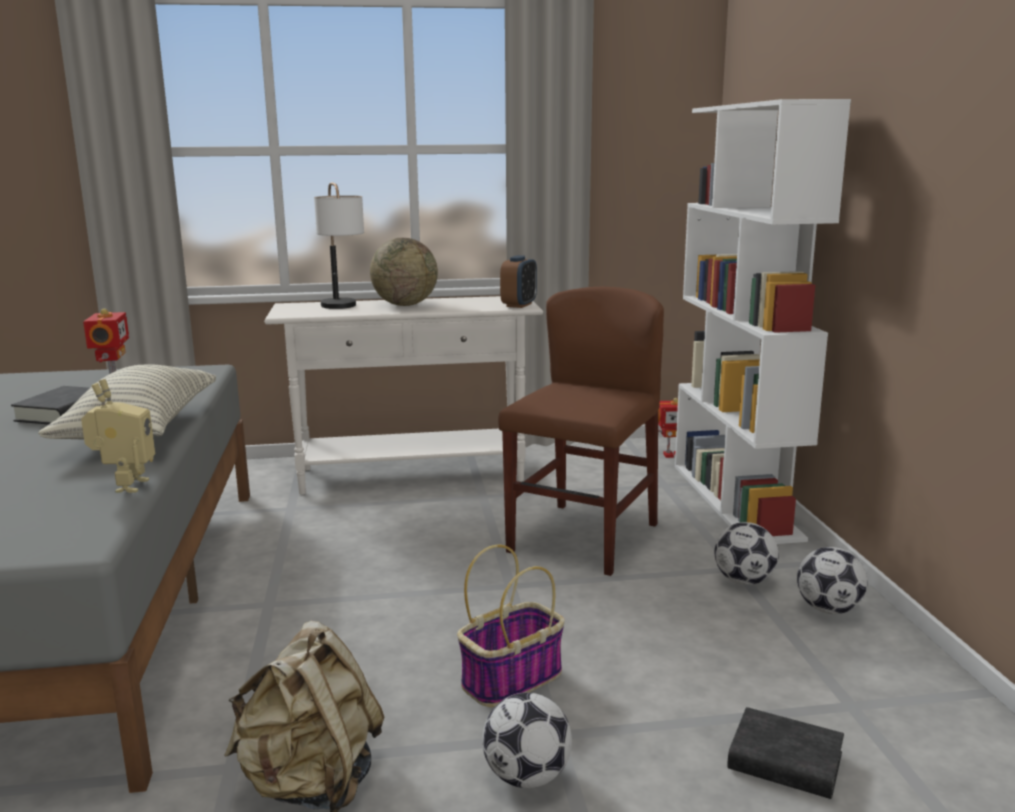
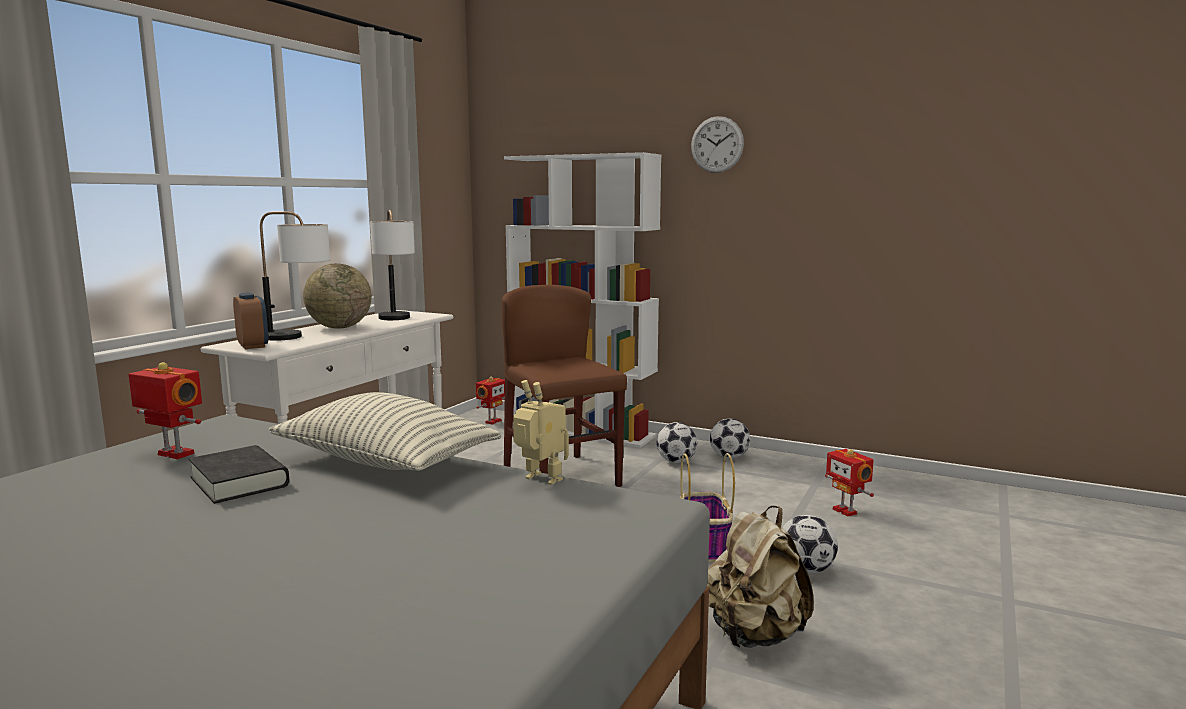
camera: 55 degrees left, 5 degrees down
alarm clock [500,255,537,308] -> alarm clock moved to [233,292,268,349]
black book [727,707,844,799] -> toy robot [825,449,874,517]
none -> table lamp [370,210,415,320]
none -> wall clock [691,116,744,173]

